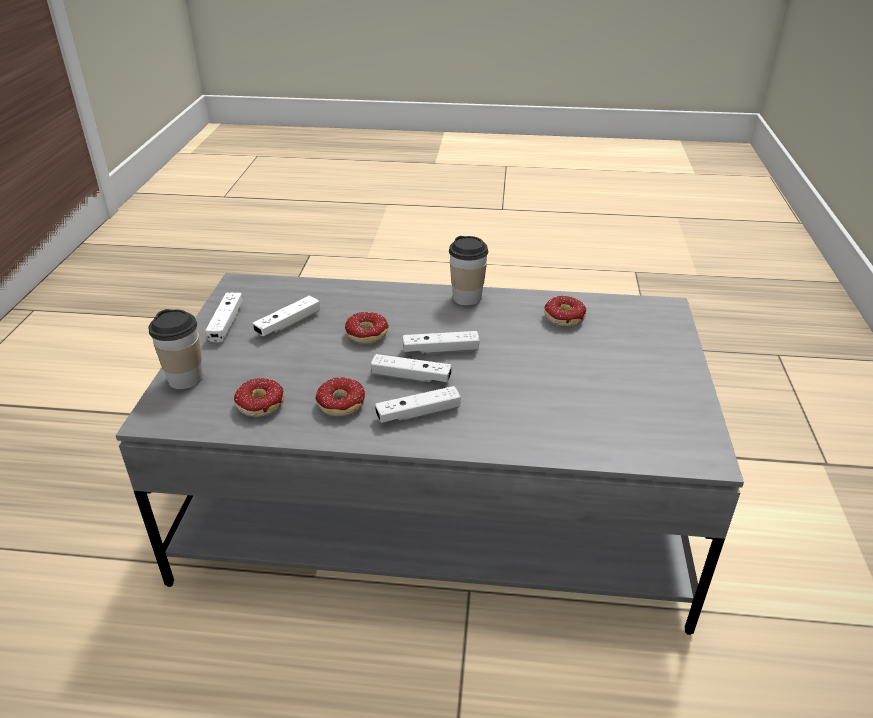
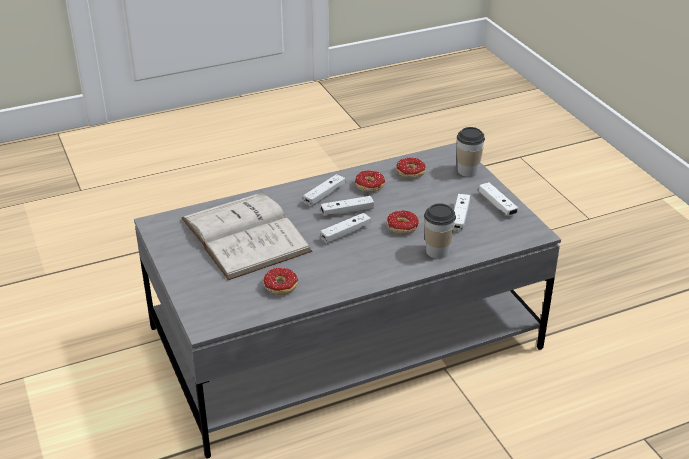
camera: 150 degrees right, 0 degrees up
cup [449,236,488,306] -> cup moved to [424,203,456,259]
none -> white book [182,191,313,280]

